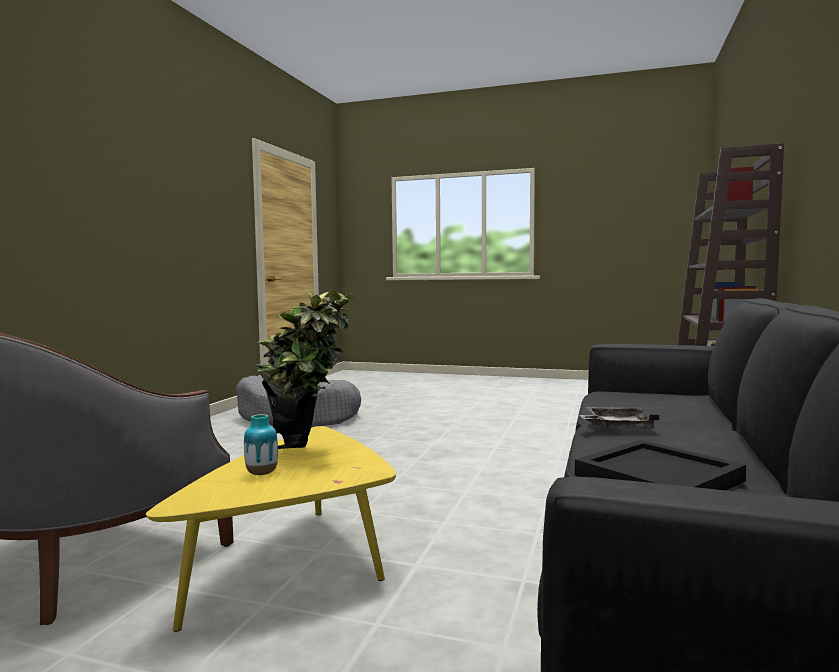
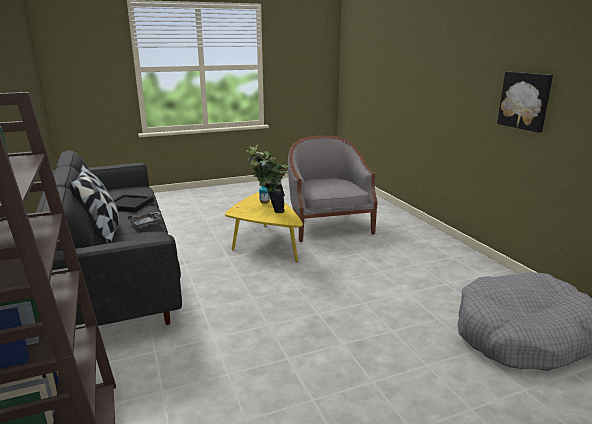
camera: 140 degrees right, 15 degrees up
none -> pillow [69,165,119,244]
none -> picture [497,72,553,133]

